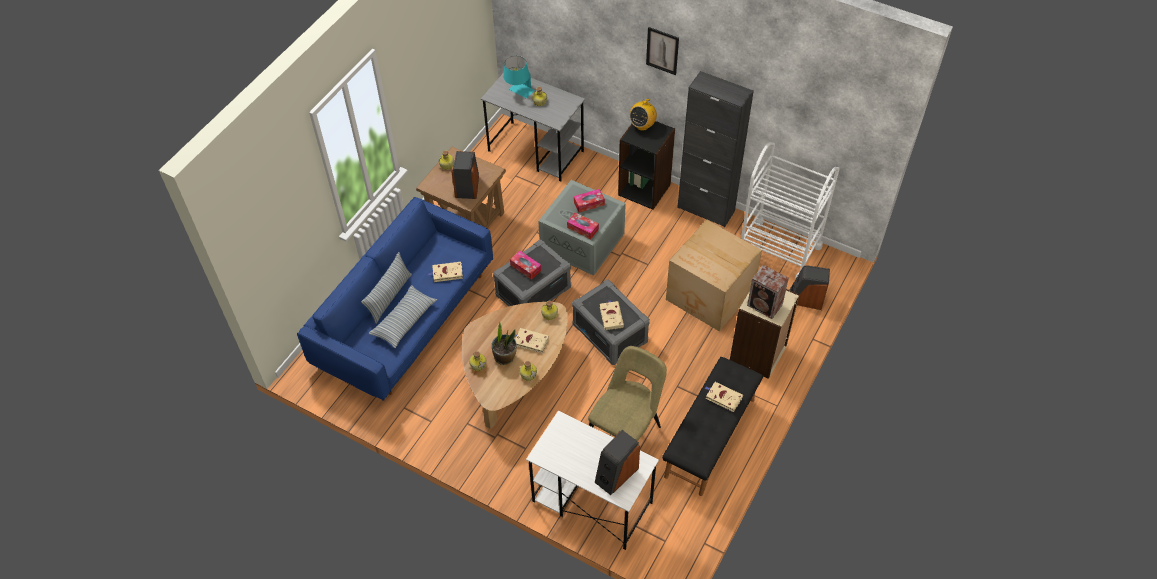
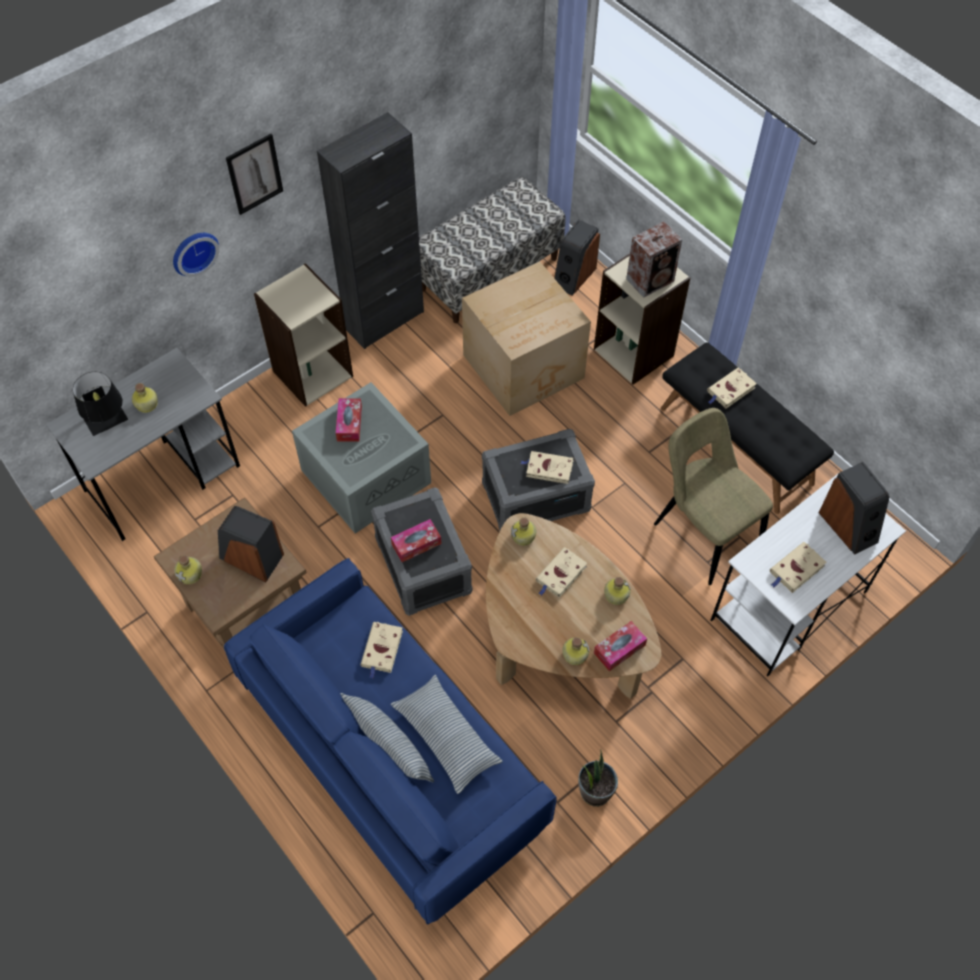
camera: 70 degrees left, 5 degrees up
potted plant [492,322,517,365] -> potted plant moved to [578,750,618,807]
turquoise table lamp [503,56,535,98] -> black table lamp [73,372,128,436]
tissue box [567,213,599,239] -> tissue box moved to [594,621,647,671]
black bookcase [618,121,675,210] -> beige bookcase [254,263,353,407]
radio [629,98,657,131] -> none
white cart [741,142,840,279] -> bench [419,177,566,323]
none -> wall clock [173,233,219,277]
none -> beige book [770,542,827,593]

